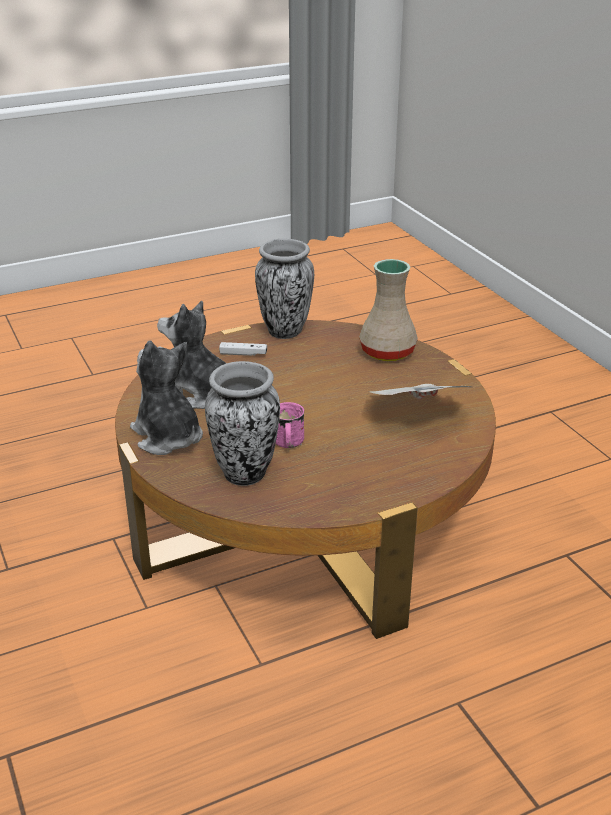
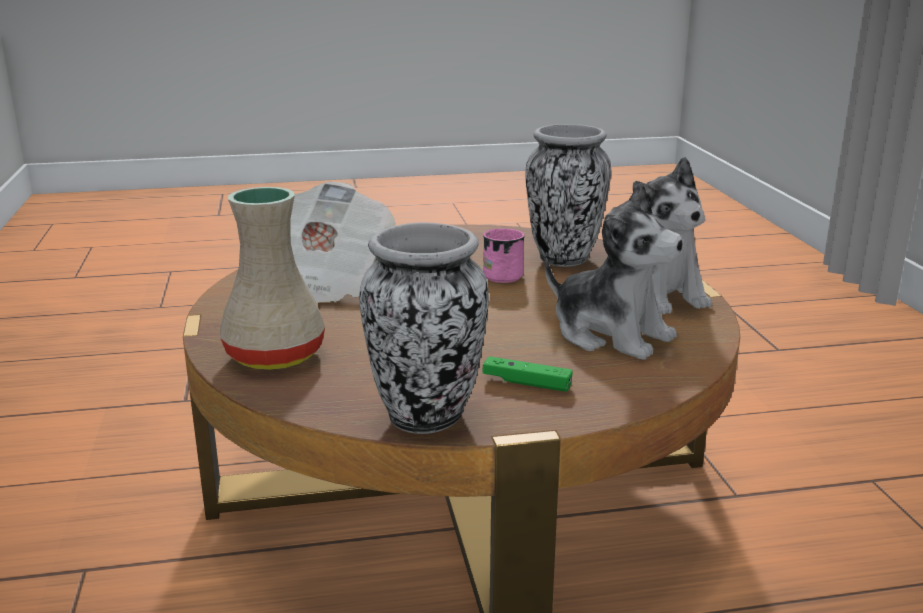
camera: 165 degrees left, 10 degrees down
white game controller [219,342,267,356] -> green game controller [483,356,573,392]

